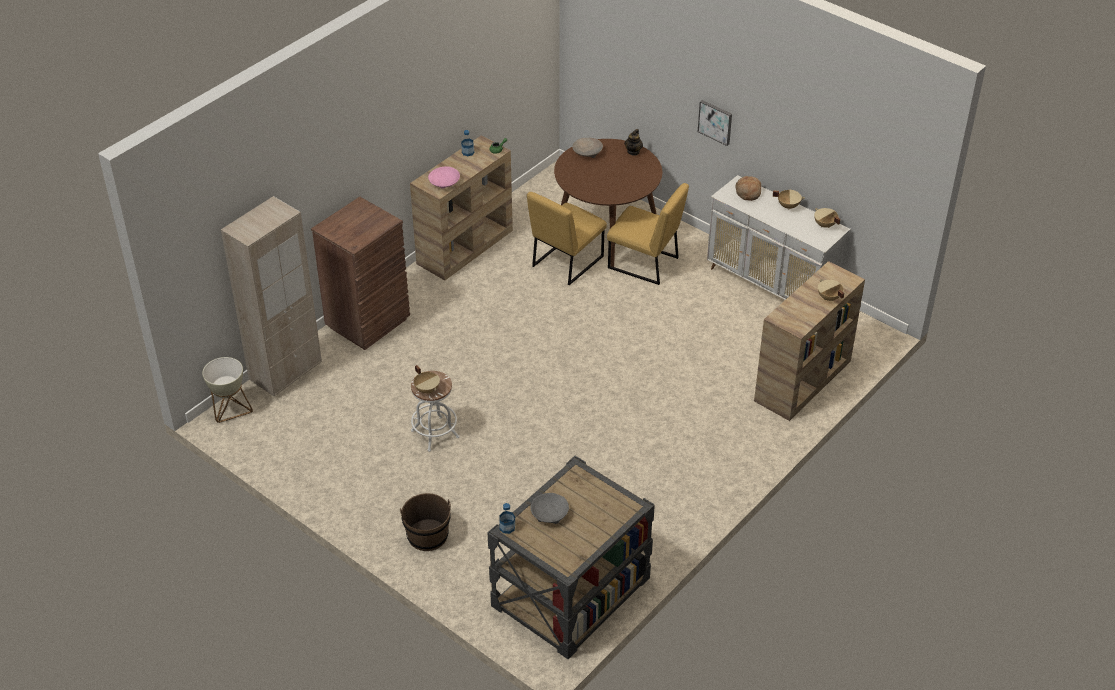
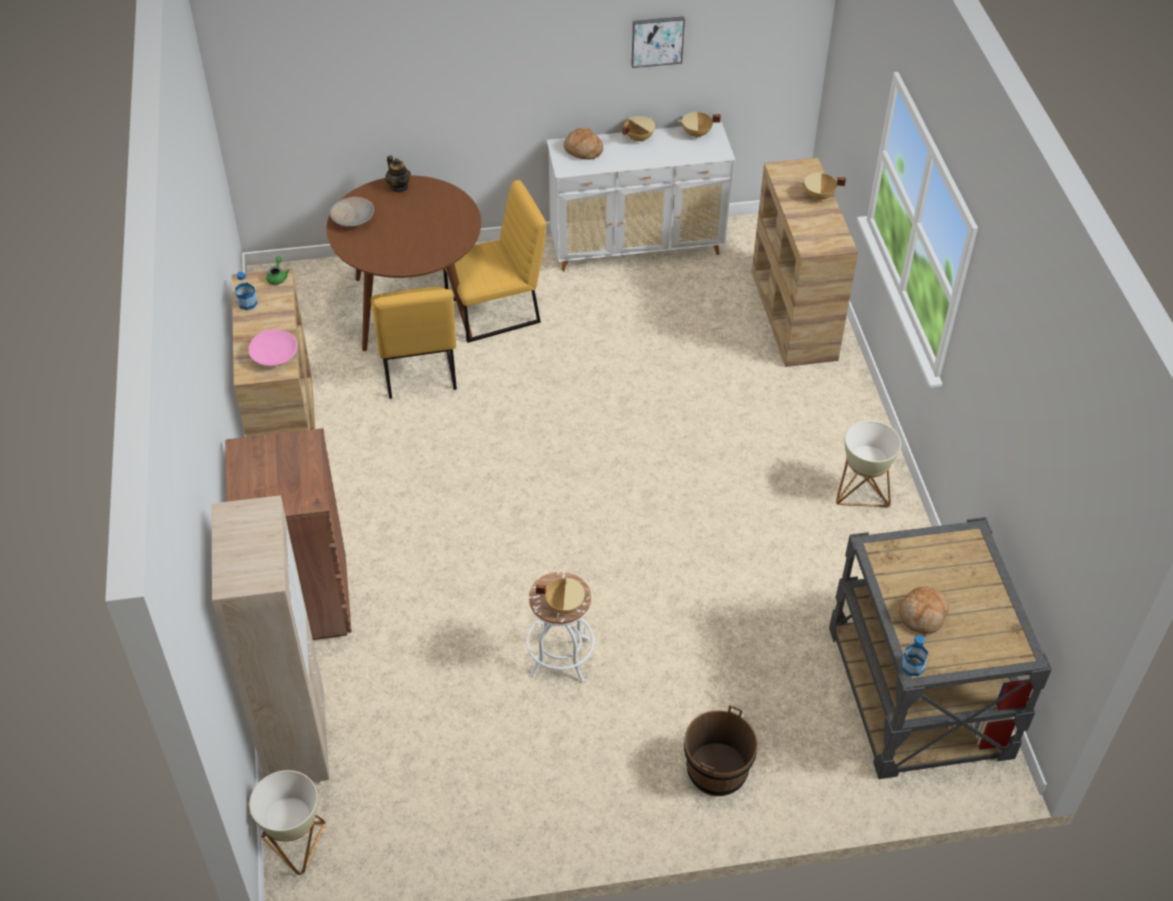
camera: 50 degrees left, 5 degrees up
grey bowl [530,493,569,524] -> bread [899,586,949,634]
picture [698,100,732,146] -> picture moved to [631,16,685,68]
none -> planter [836,420,901,507]

